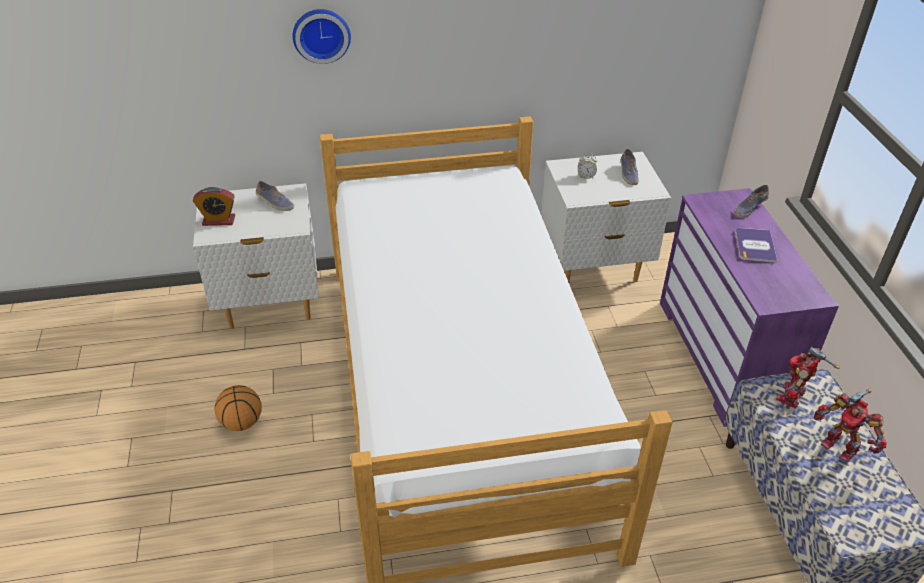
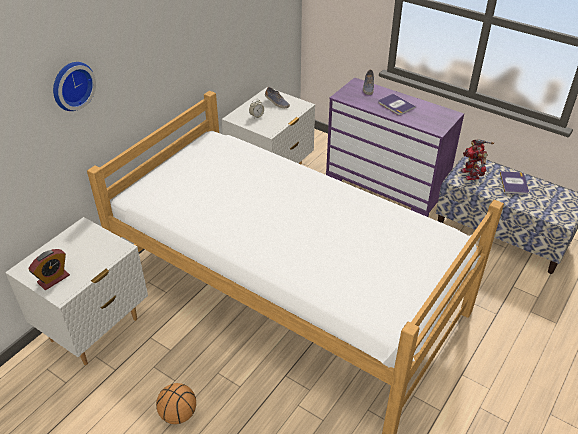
camera: 45 degrees left, 0 degrees up
shoe [256,181,294,211] -> none
toy robot [814,388,887,462] -> book [500,171,529,194]

